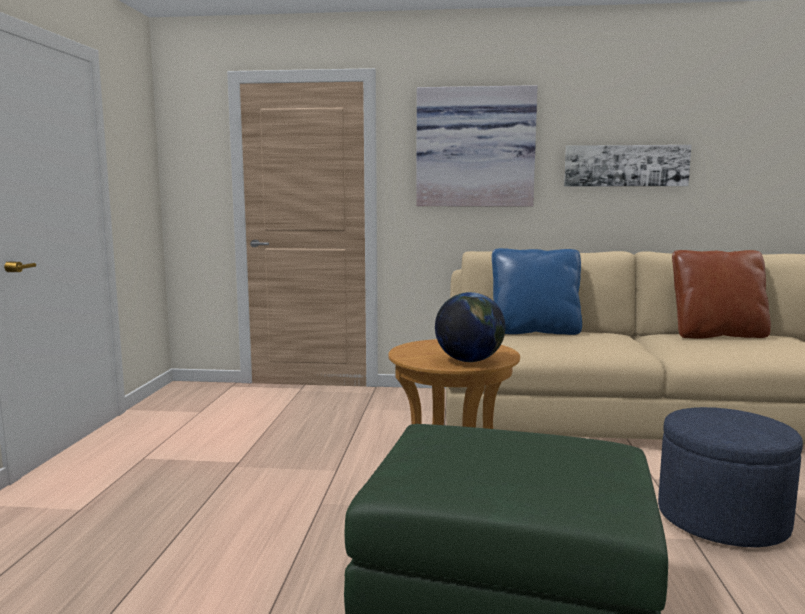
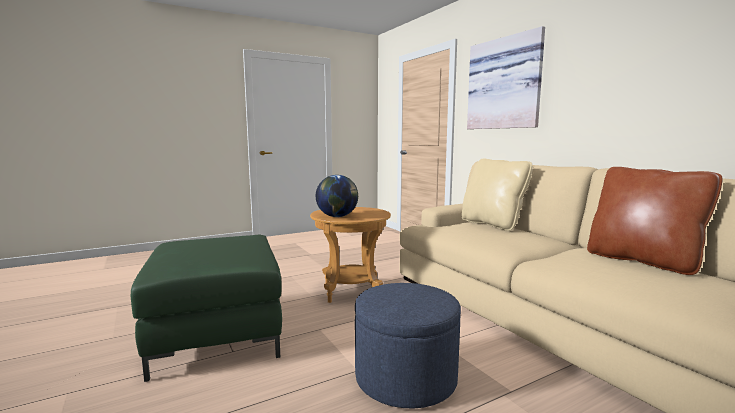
camera: 55 degrees right, 0 degrees up
blue pillow [492,248,582,335] -> beige pillow [462,159,533,231]
picture [564,145,691,186] -> none

